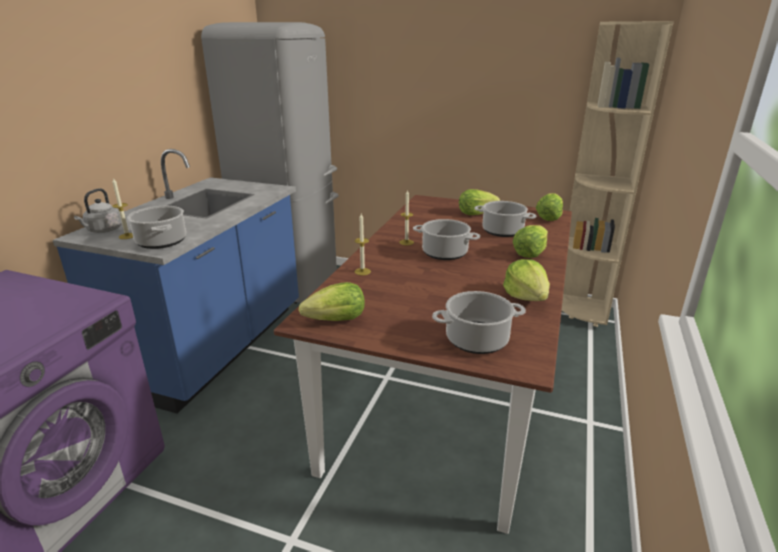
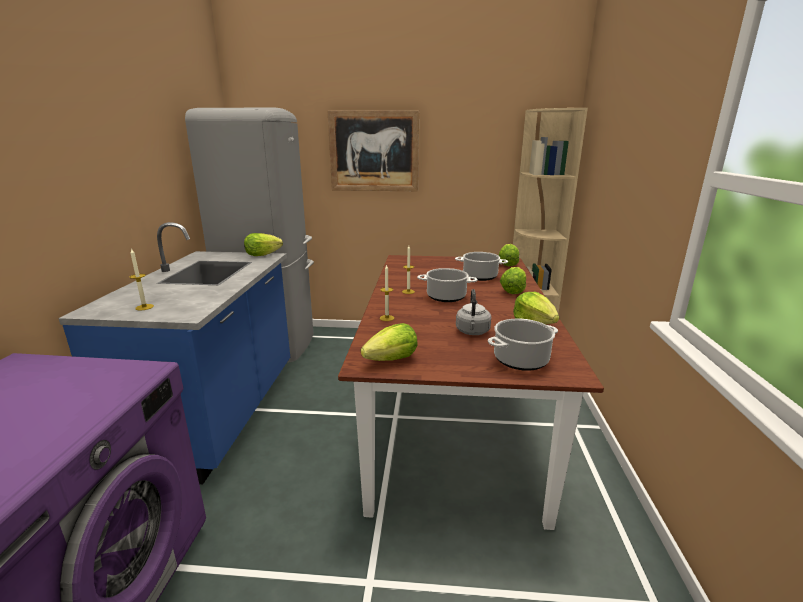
camera: 15 degrees left, 5 degrees down
grey kettle [74,188,122,233] -> grey kettle moved to [456,289,491,335]
cooking pot [127,206,186,249] -> none
lettuce [459,189,500,215] -> lettuce moved to [244,233,283,256]
none -> picture [327,110,419,191]

